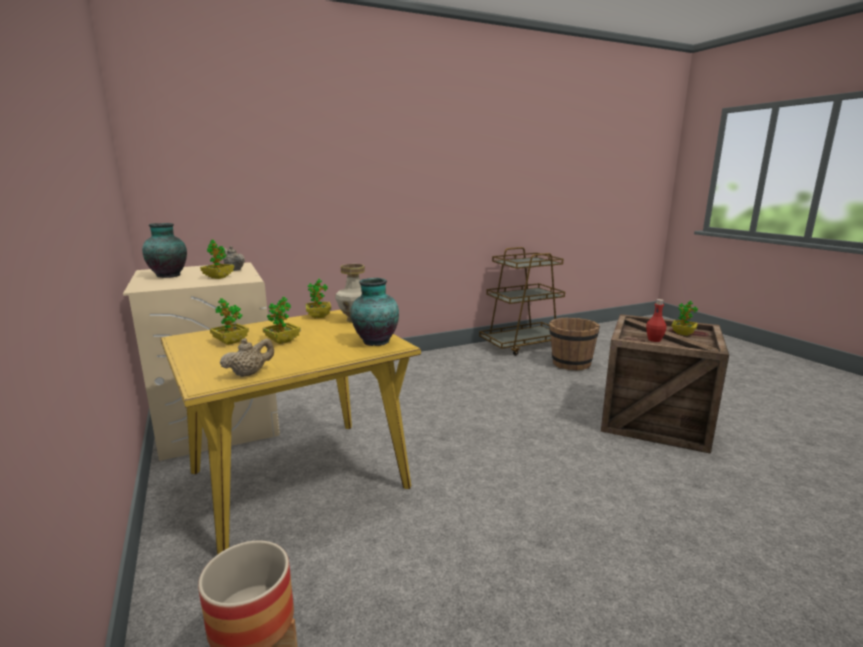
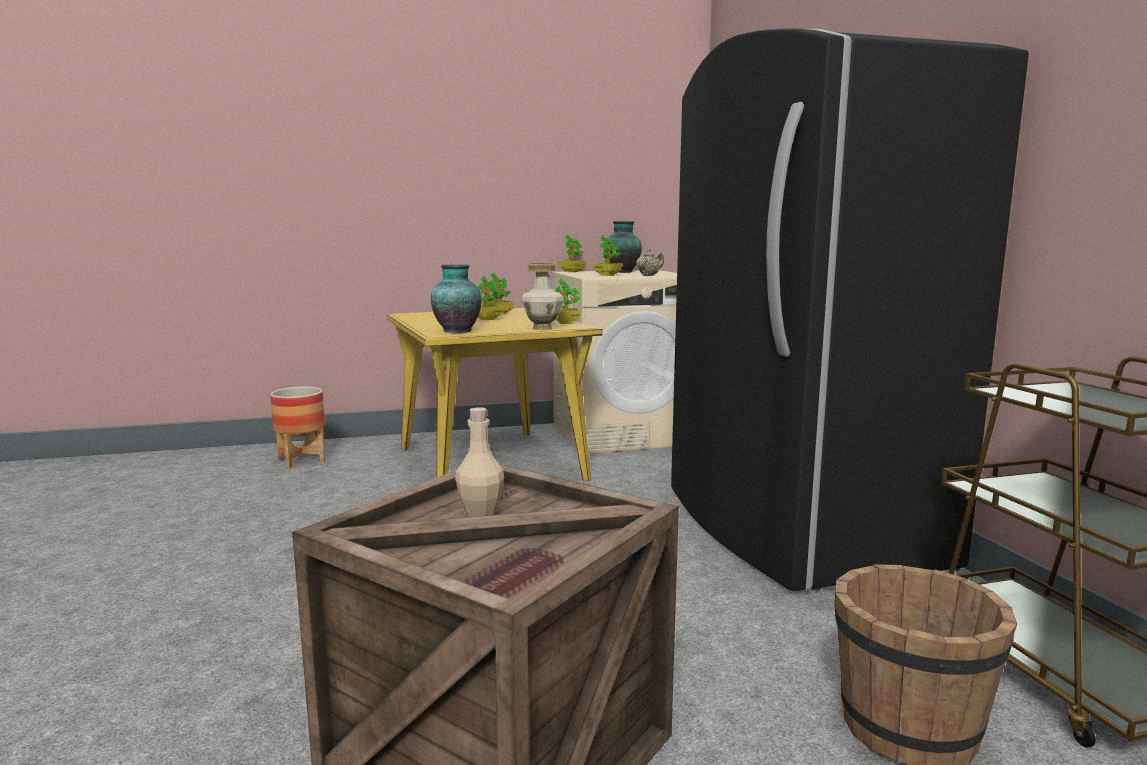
camera: 100 degrees right, 5 degrees down
beige teapot [220,338,274,377] -> none
red bottle [646,299,666,342] -> beige bottle [455,407,504,517]
potted plant [671,301,698,336] -> potted plant moved to [557,235,587,272]
none -> black fridge [671,28,1029,591]

